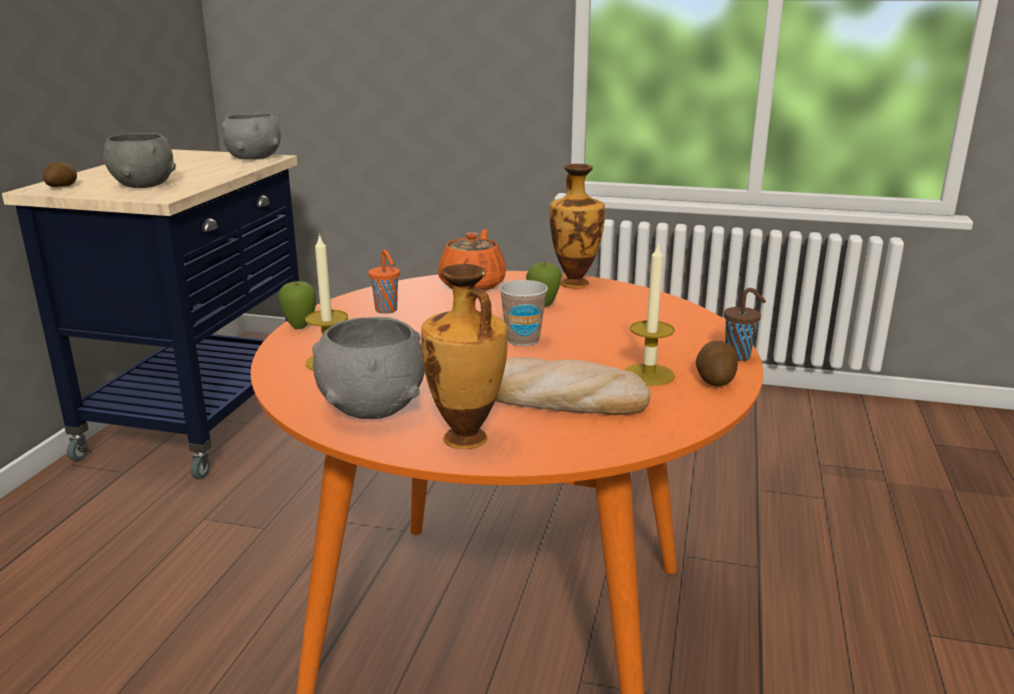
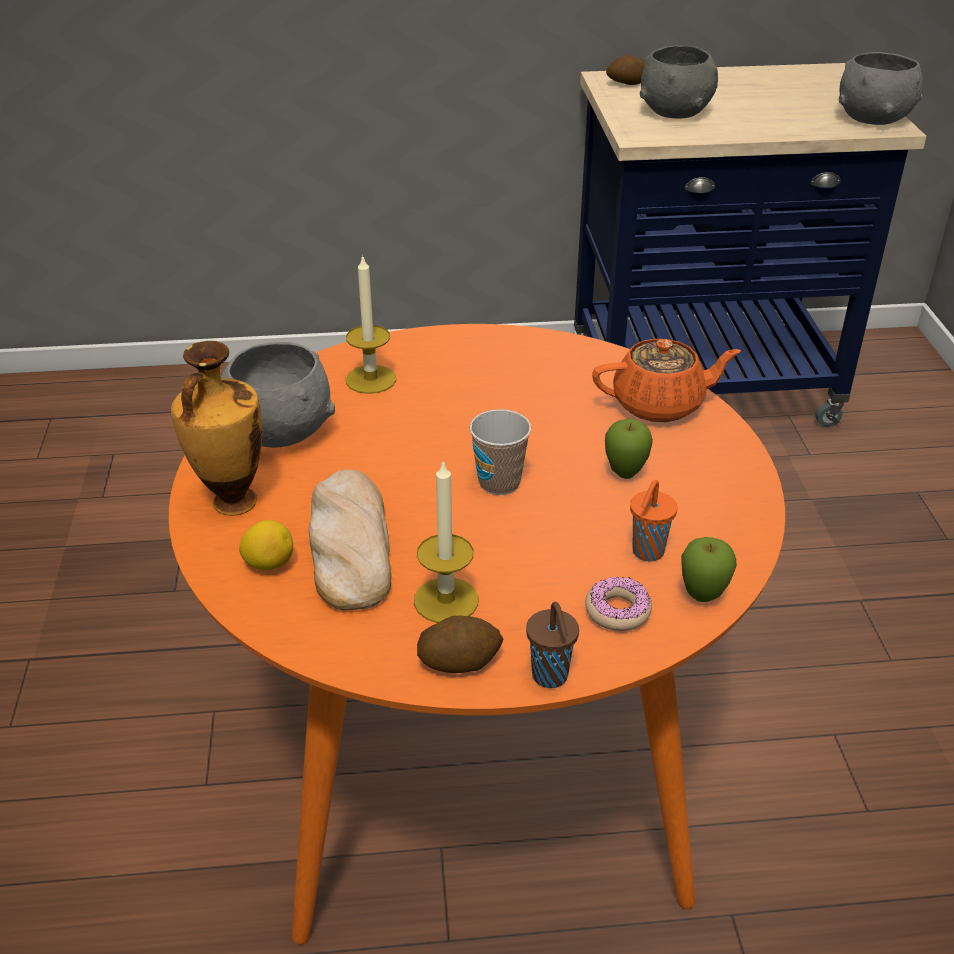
camera: 70 degrees right, 15 degrees up
apple [278,281,316,329] -> apple moved to [681,537,737,602]
orange cup [368,250,400,314] -> orange cup moved to [630,480,677,561]
vase [549,164,605,289] -> none
none -> lemon [239,520,293,570]
none -> donut [585,577,652,631]

